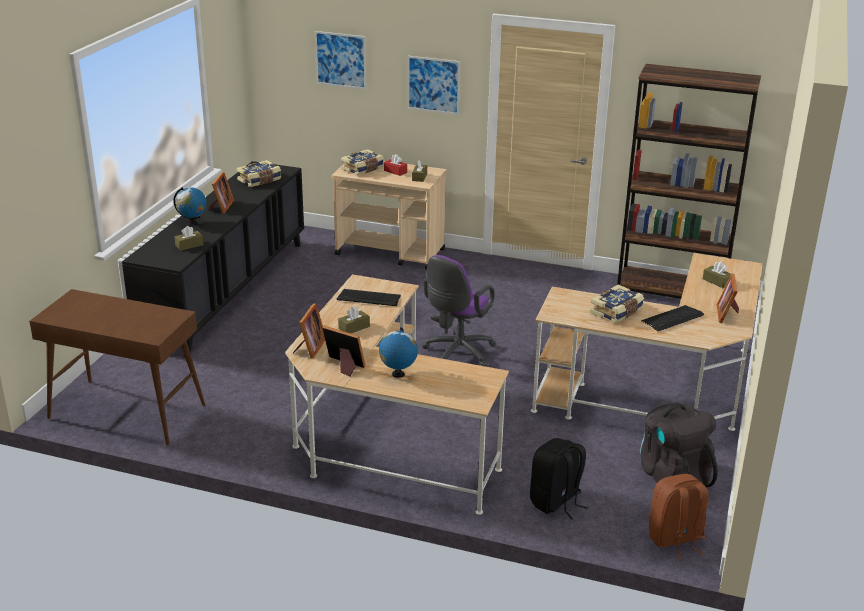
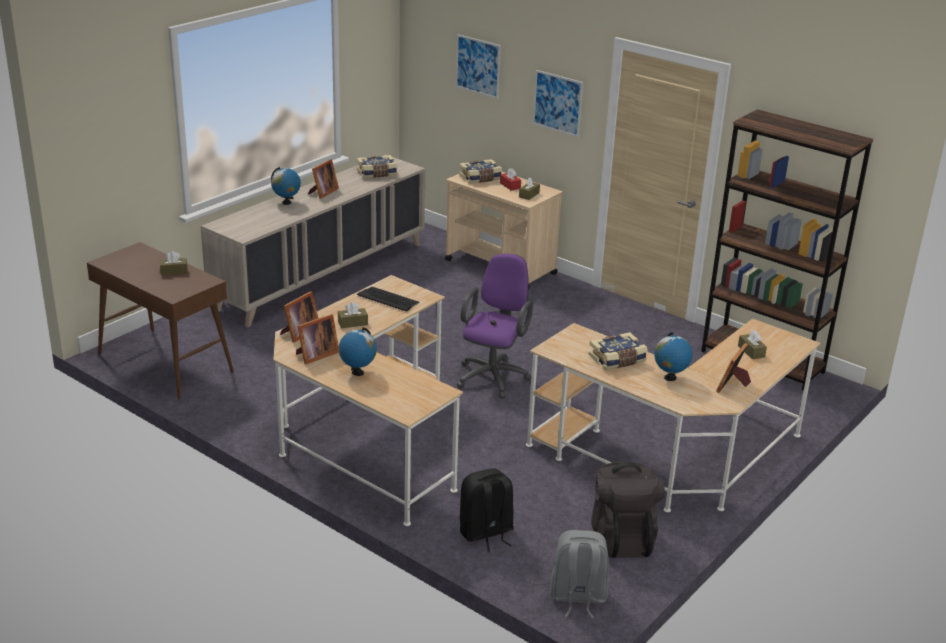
camera: 20 degrees right, 0 degrees up
black cabinet [122,161,304,357] -> beige cabinet [201,155,425,328]
brown tissue box [175,226,204,251] -> brown tissue box moved to [160,251,188,276]
picture frame [322,326,366,377] -> picture frame turned 90 degrees clockwise [296,314,339,364]
purple office chair [422,255,496,366] -> purple office chair turned 150 degrees clockwise [456,254,534,399]
keyboard [641,305,704,331] -> globe [654,332,693,381]
brown backpack [649,474,709,560] -> grey backpack [550,530,609,618]

